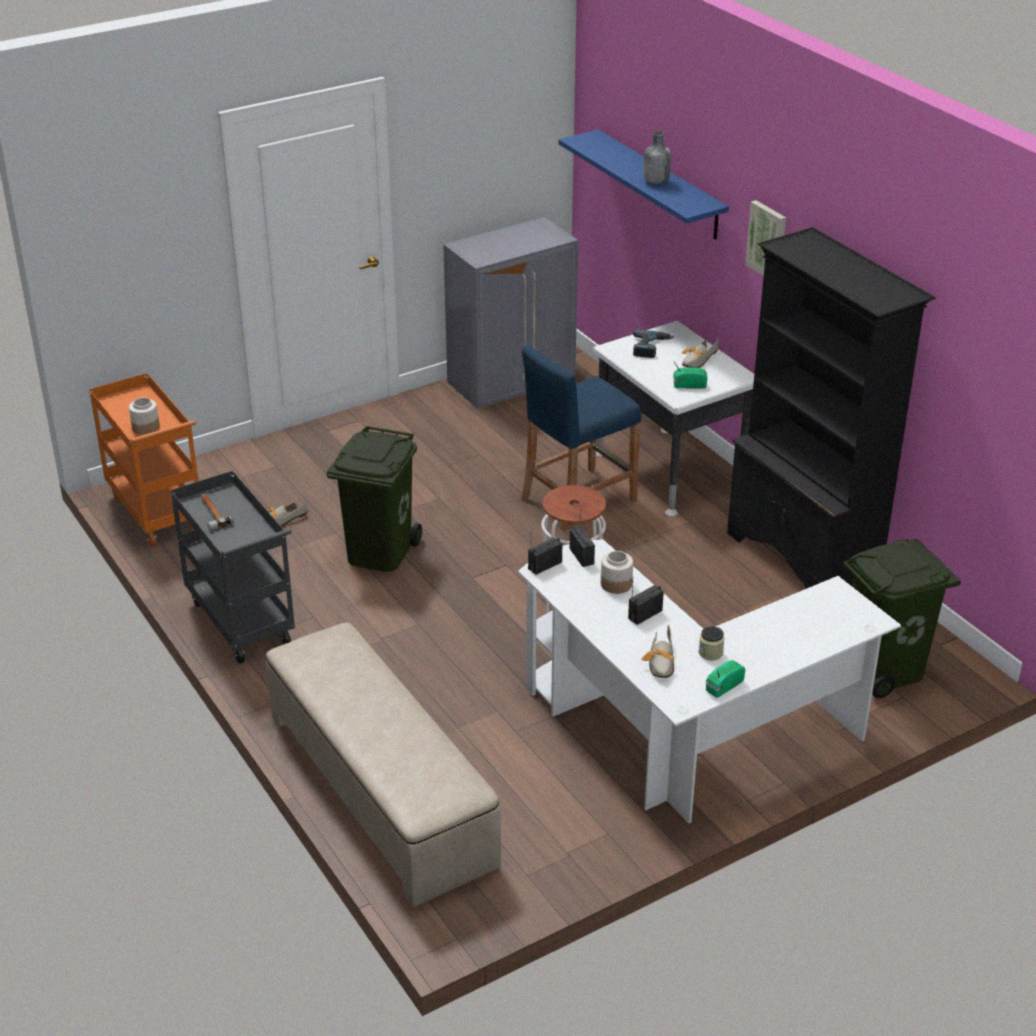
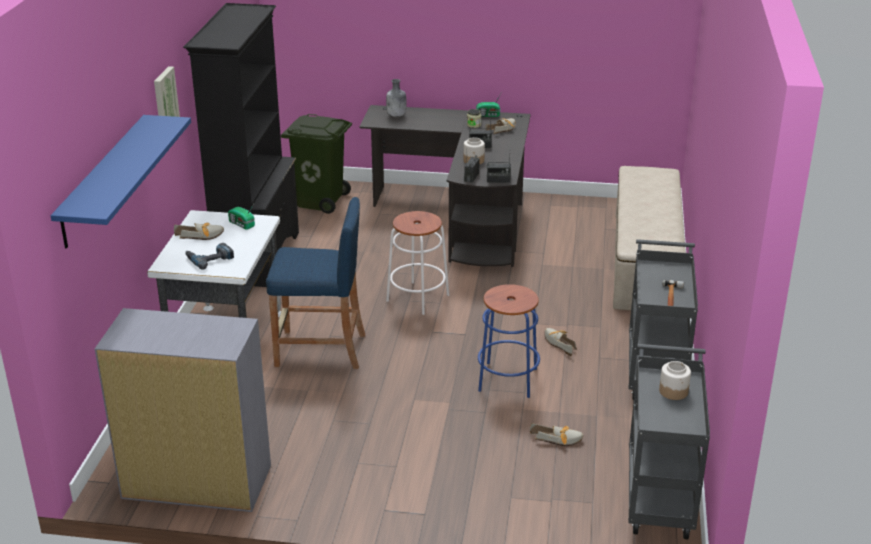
camera: 140 degrees left, 5 degrees down
orange cart [89,373,198,547] -> grey cart [628,344,710,539]
green trash can [327,426,422,572] -> blue stool [478,284,540,398]
white desk [518,539,901,823] -> black desk [360,105,531,267]
grey bottle [643,131,671,184] -> grey bottle moved to [386,79,406,117]
none -> shoe [544,328,577,356]

